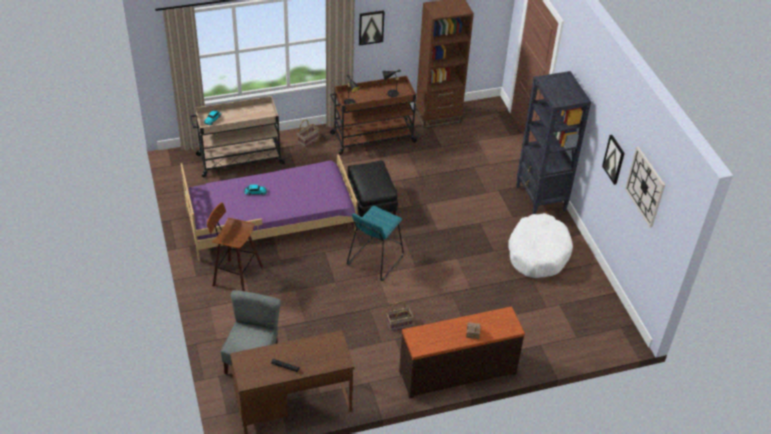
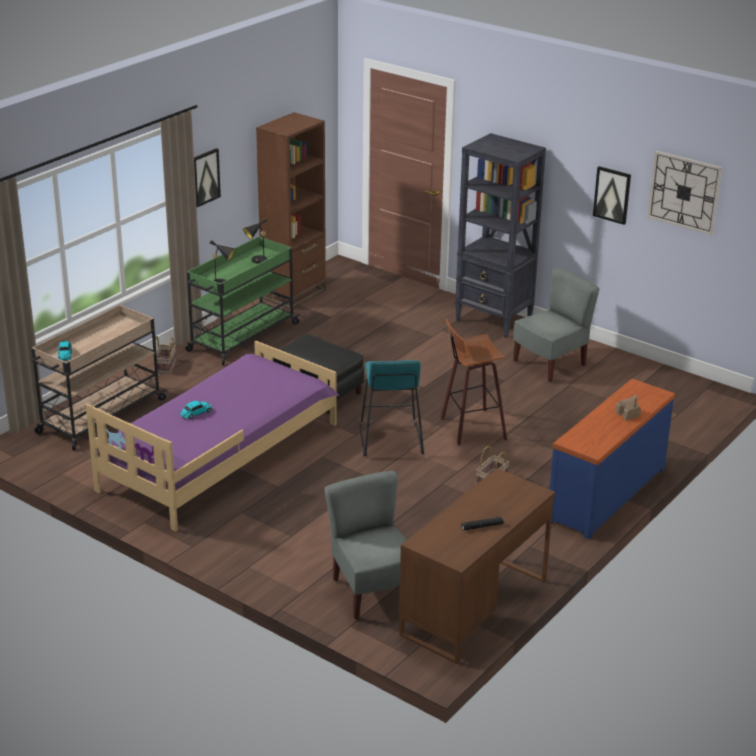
camera: 35 degrees left, 15 degrees down
stool [207,202,263,291] -> stool moved to [440,318,507,445]
brown cart [330,76,418,155] -> green cart [185,236,301,365]
brown dresser [399,306,525,398] -> blue dresser [550,379,675,539]
white dog bed [509,213,573,278] -> grey chair [513,267,600,382]

